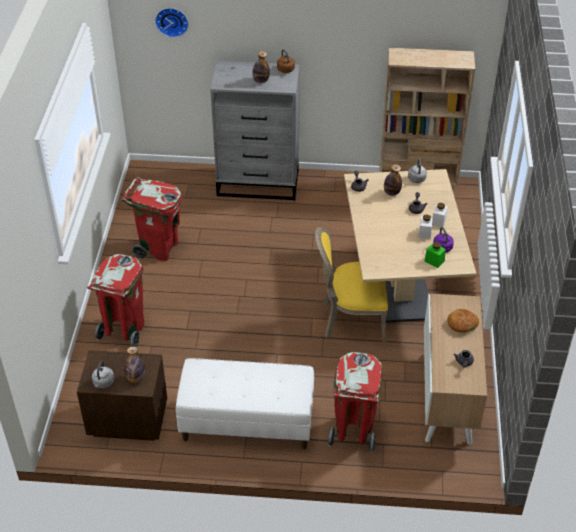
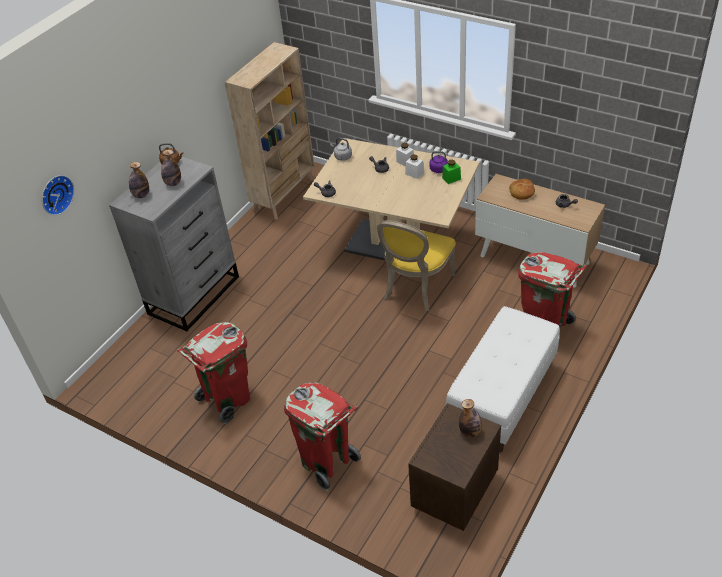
camera: 60 degrees left, 0 degrees up
grey kettle [92,361,115,389] -> none
bottle [384,164,402,196] -> bottle moved to [129,162,149,198]

